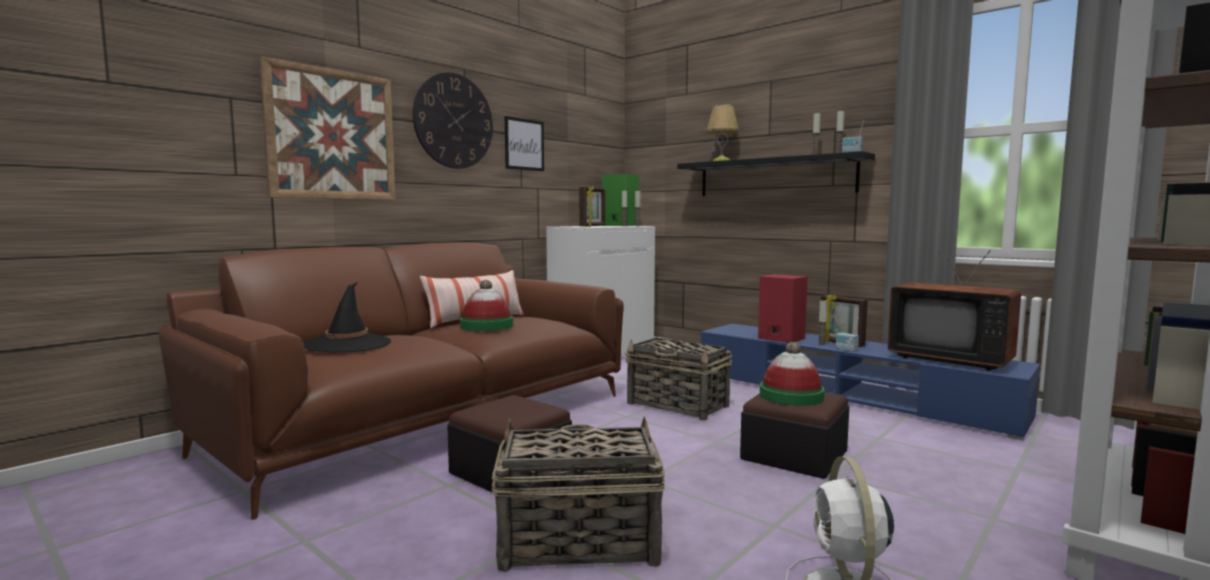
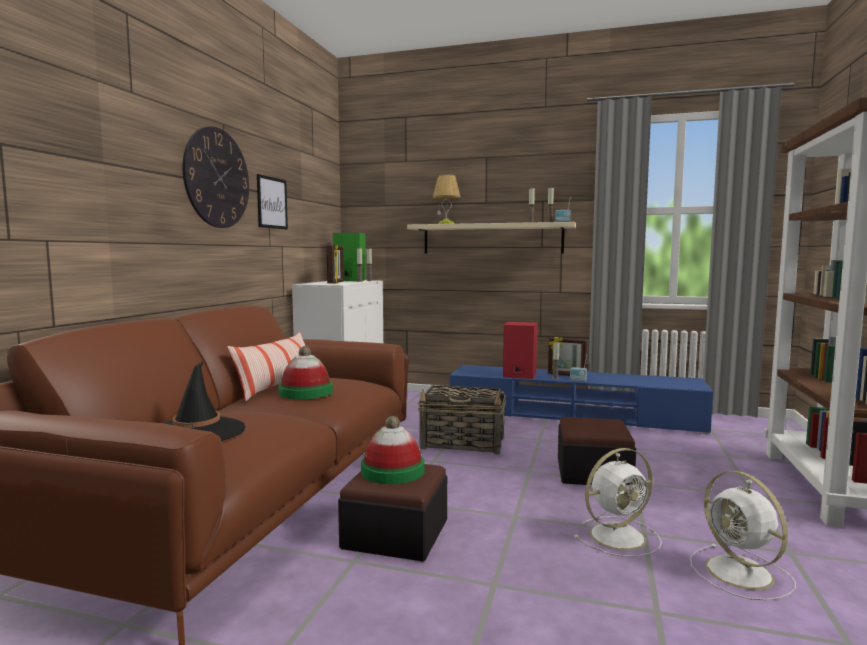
camera: 25 degrees left, 0 degrees up
picture [259,57,396,200] -> none
basket [492,417,665,572] -> none
black shelf [677,151,875,196] -> beige shelf [407,222,576,253]
hat [760,342,825,406] -> hat moved to [361,416,425,484]
television [888,250,1021,371] -> none
none -> white fan [573,448,662,557]

